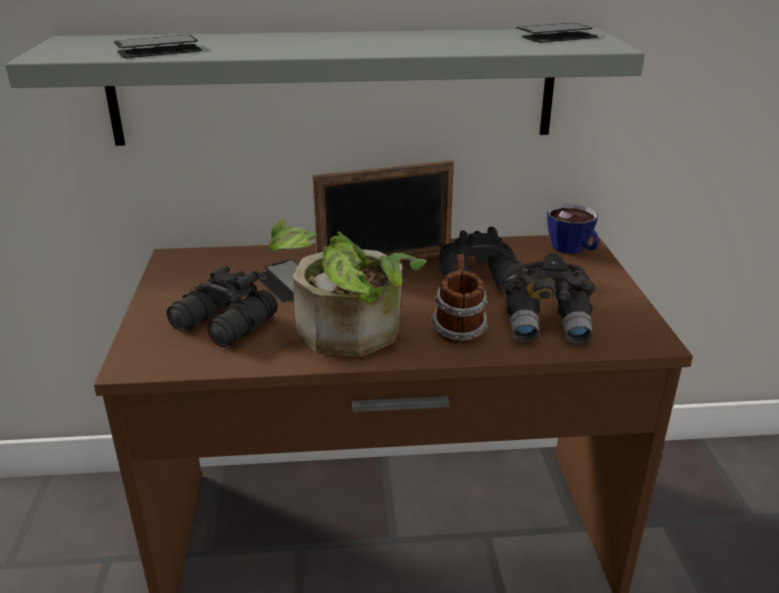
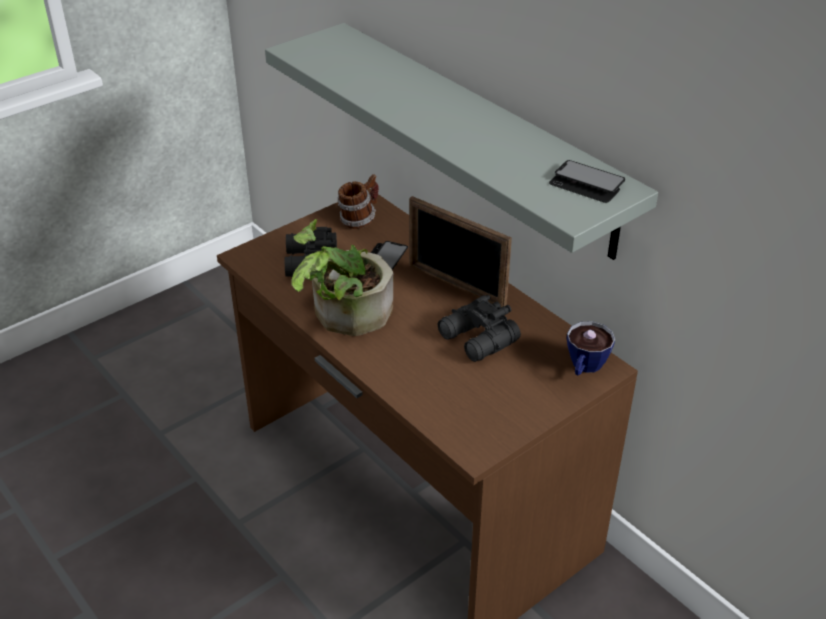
camera: 55 degrees right, 10 degrees up
phone [114,35,202,58] -> none
mug [431,254,488,343] -> mug moved to [338,174,379,229]
grey binoculars [502,253,596,343] -> none

